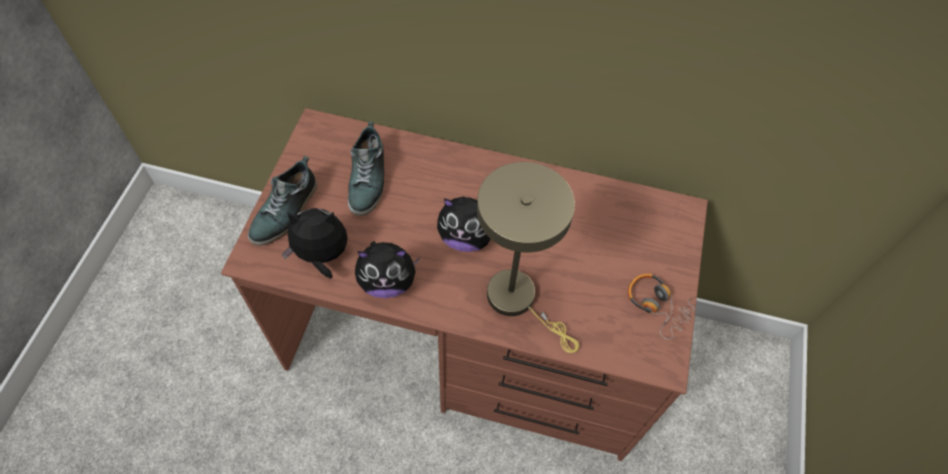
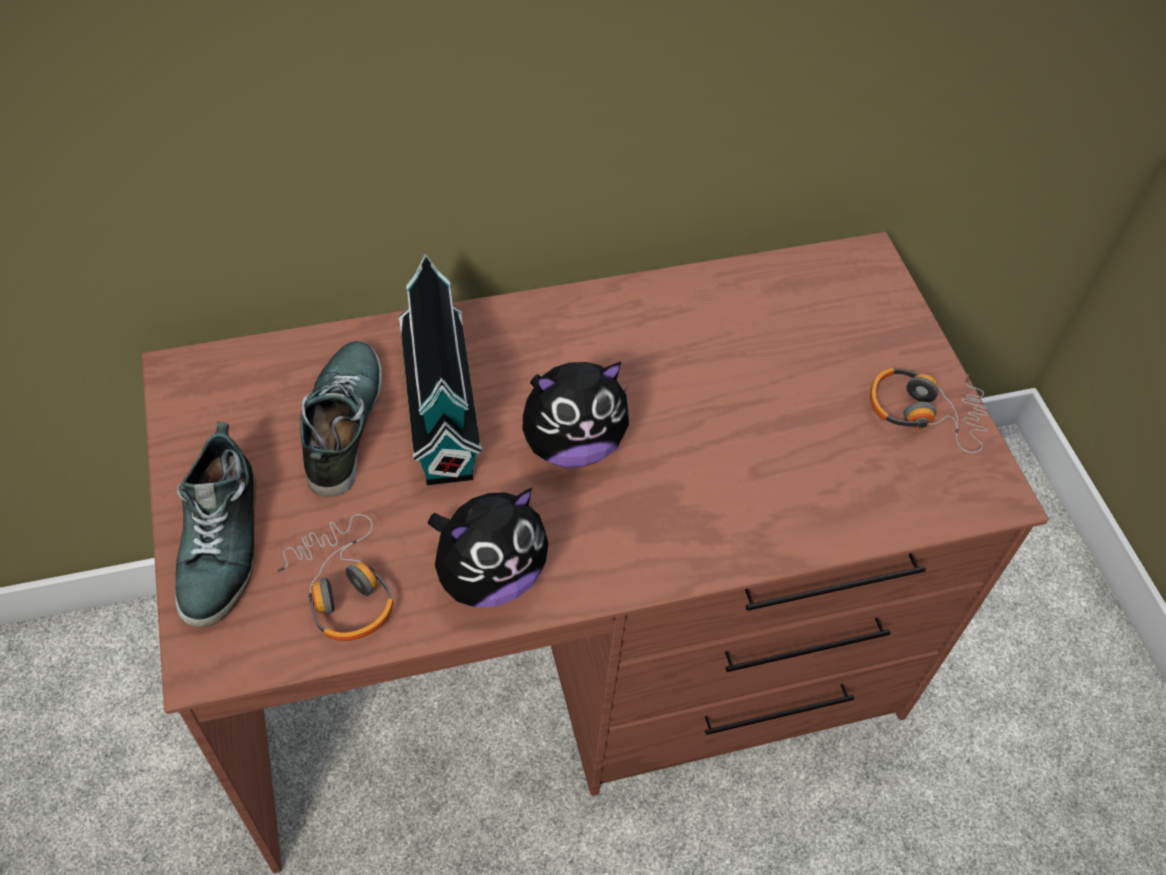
camera: 30 degrees left, 5 degrees down
plush toy [281,208,348,279] -> headphones [271,514,394,641]
shoe [348,121,384,216] -> shoe turned 150 degrees counterclockwise [300,341,382,497]
beige table lamp [477,162,579,353] -> none
none -> toy house [398,252,482,485]

